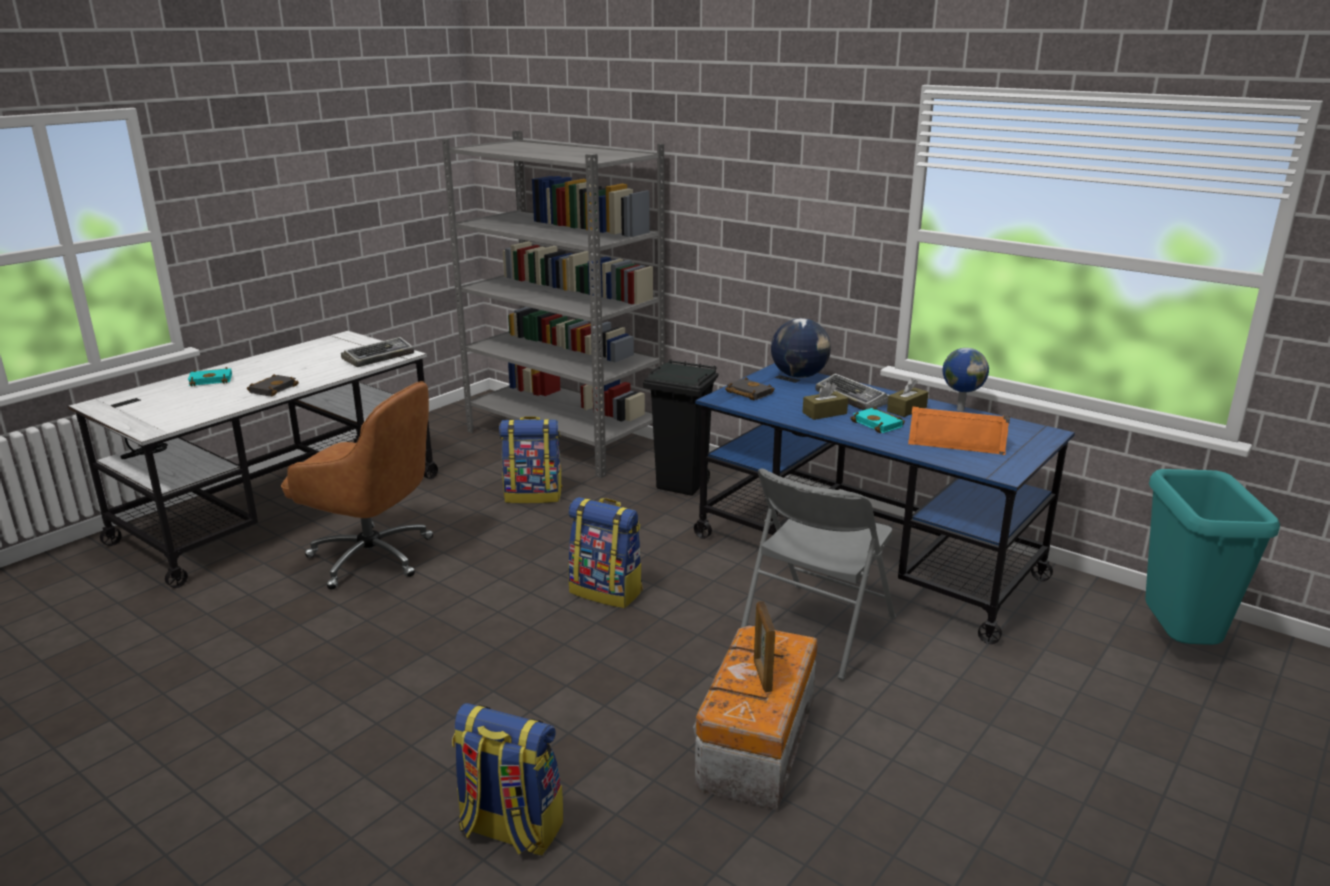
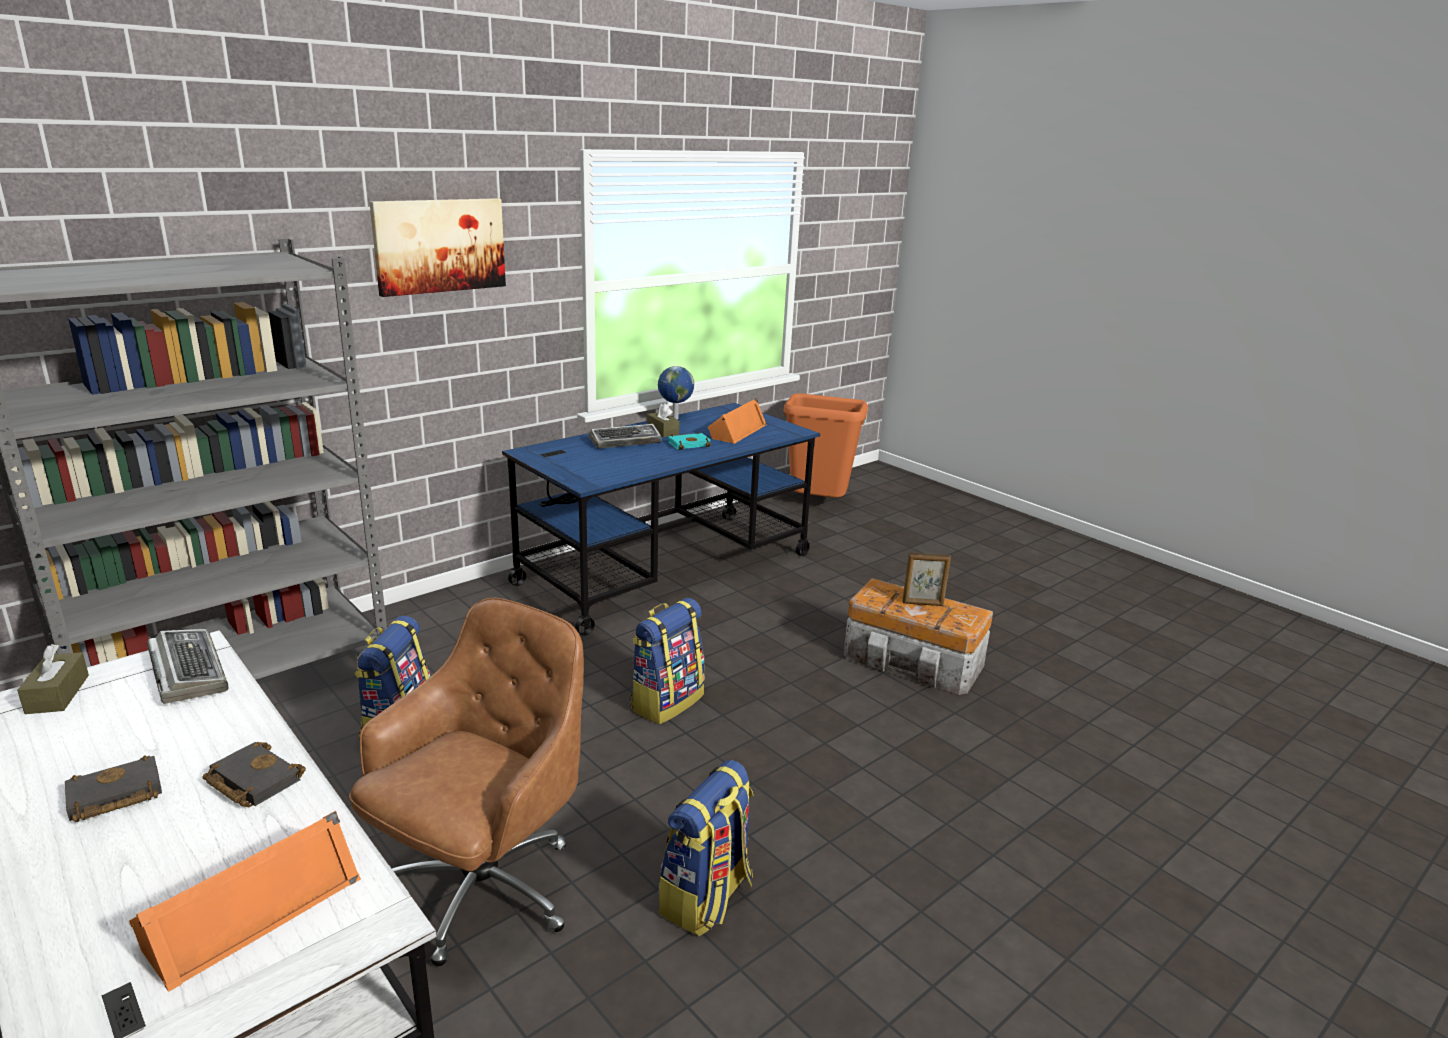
camera: 80 degrees left, 0 degrees up
turquoise book [188,367,232,387] -> none
backpack [452,703,563,855] -> backpack moved to [658,760,753,936]
black trash can [643,359,719,496] -> none
black book [725,377,774,401] -> black book moved to [65,755,162,822]
grey chair [741,469,896,681] -> none
globe [771,318,831,378] -> none
brown tissue box [802,382,848,420] -> brown tissue box moved to [17,644,89,714]
turquoise trash can [1145,469,1280,645] -> orange trash can [784,393,868,498]
none -> orange speaker [129,811,361,992]
none -> picture [370,198,506,297]

